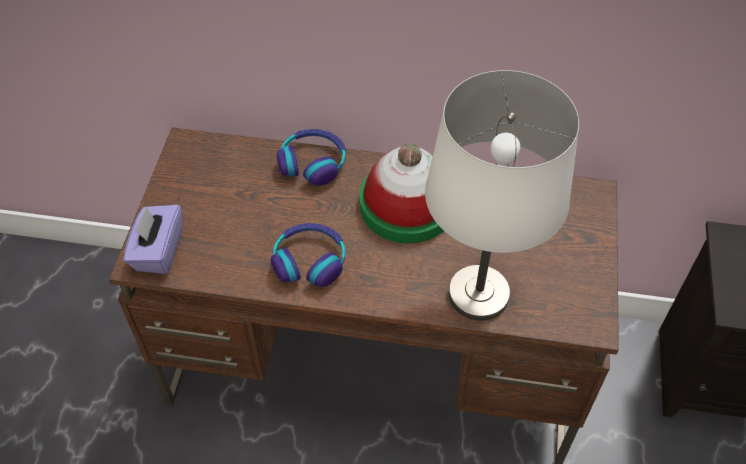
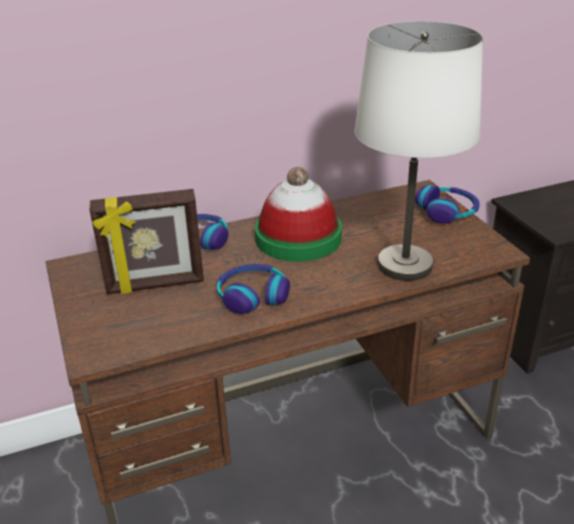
camera: 30 degrees left, 20 degrees down
purple tissue box [123,205,183,274] -> none
none -> picture frame [89,189,204,294]
none -> headphones [415,185,480,224]

